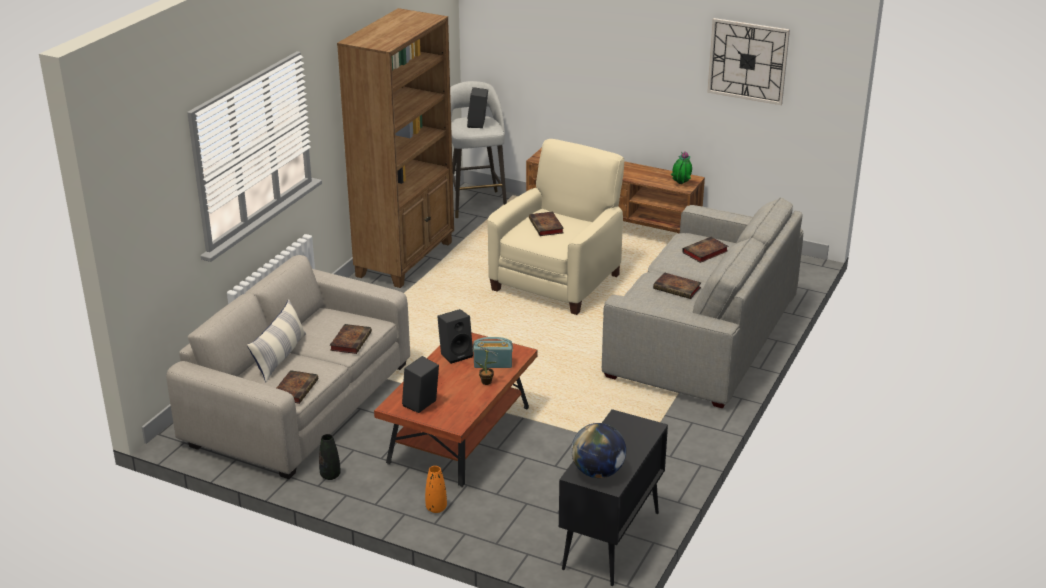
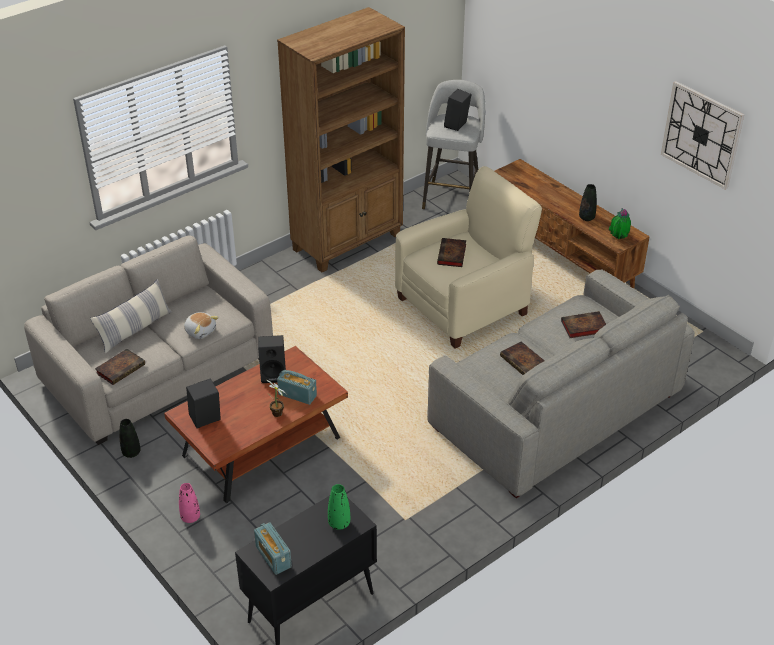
camera: 25 degrees right, 10 degrees up
book [330,324,372,354] -> plush toy [184,312,219,339]
orange vase [425,466,447,513] -> pink vase [179,483,200,523]
globe [571,423,626,478] -> radio [254,522,292,575]
none -> green vase [328,484,350,530]
none -> black vase [579,184,597,221]

